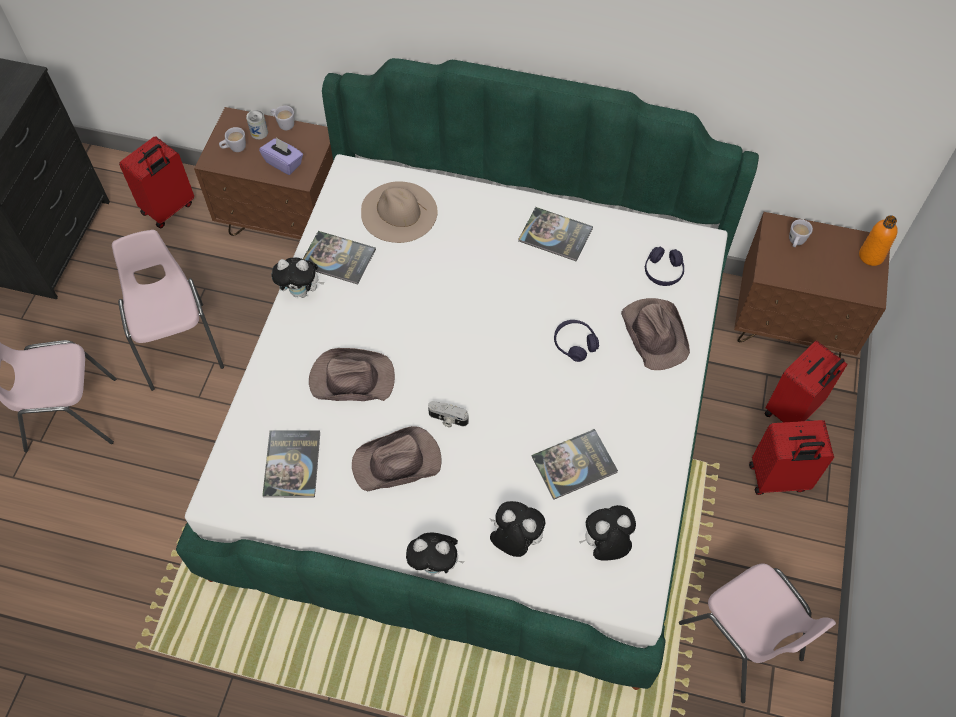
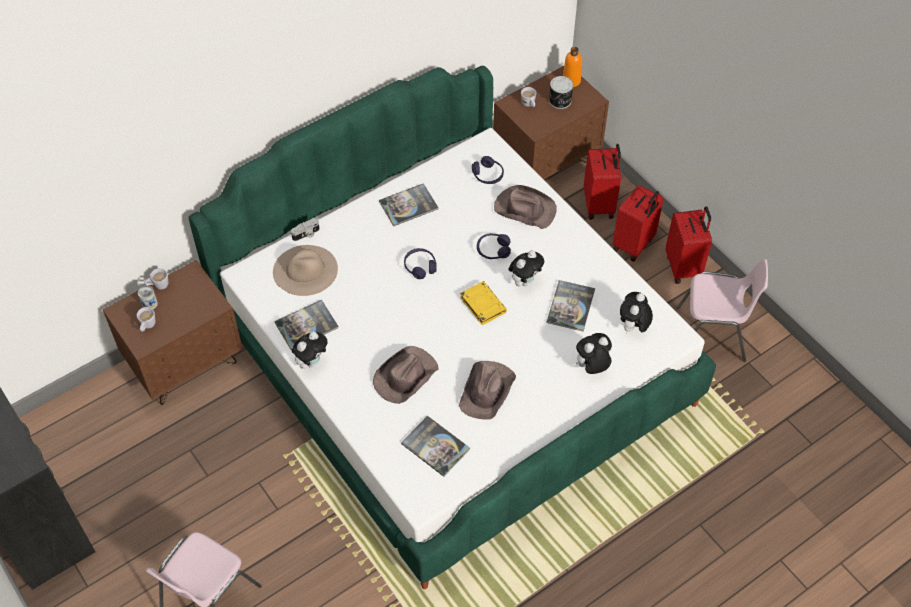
camera: 50 degrees left, 5 degrees down
pink chair [112,230,224,391] -> none
red suitcase [119,136,194,228] -> red suitcase moved to [666,206,712,284]
purple tissue box [259,137,303,175] -> none
plush toy [406,533,465,574] -> plush toy moved to [508,250,544,286]
camera [428,401,468,427] -> camera moved to [291,218,320,241]
none -> purple headphones [404,248,437,279]
none -> yellow book [460,281,507,325]
none -> can [549,76,573,109]

